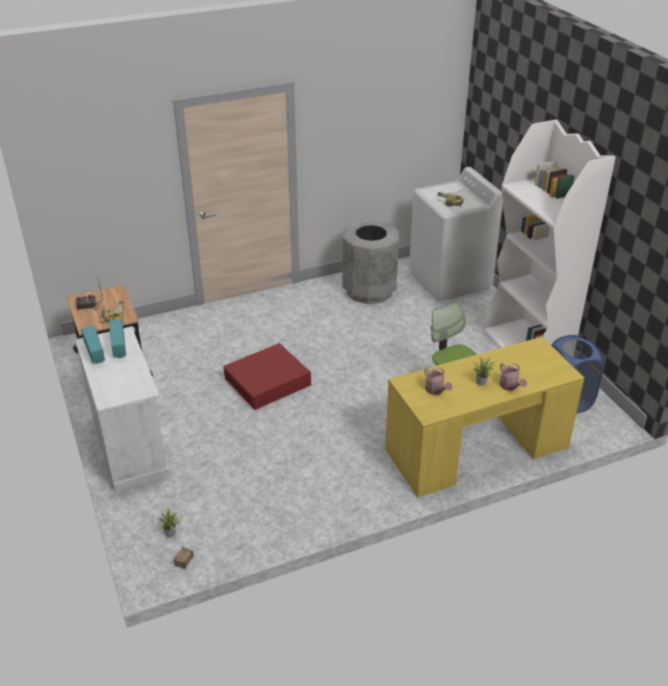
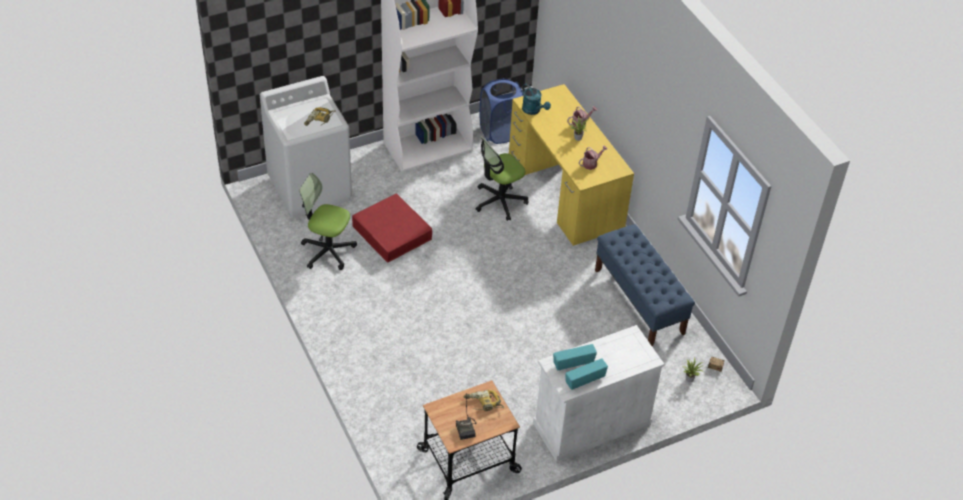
camera: 95 degrees left, 10 degrees up
red storage box [223,343,311,410] -> red storage box moved to [352,193,432,263]
grey trash can [342,219,399,304] -> office chair [299,173,357,270]
none -> turquoise watering can [522,84,551,115]
none -> blue bench [595,224,695,346]

